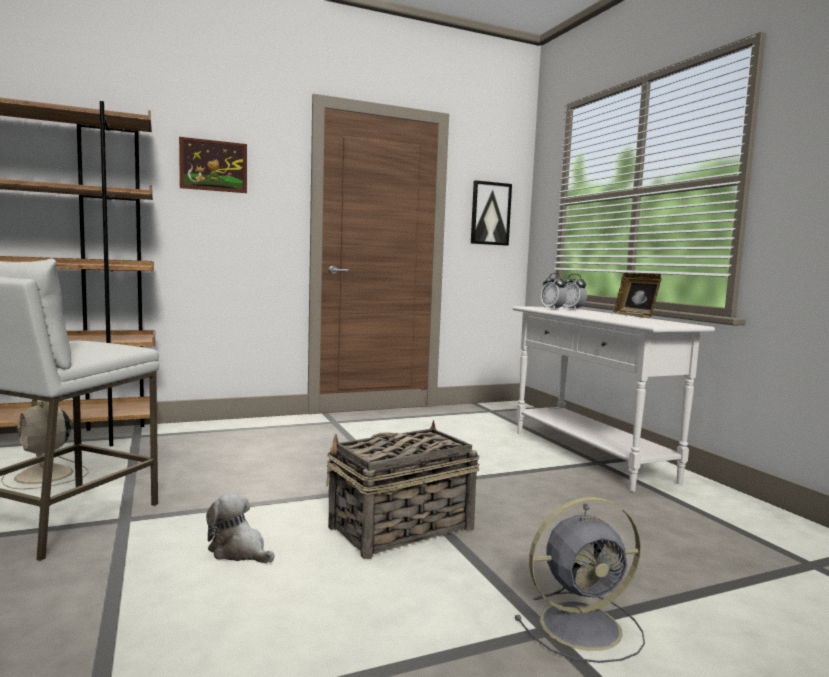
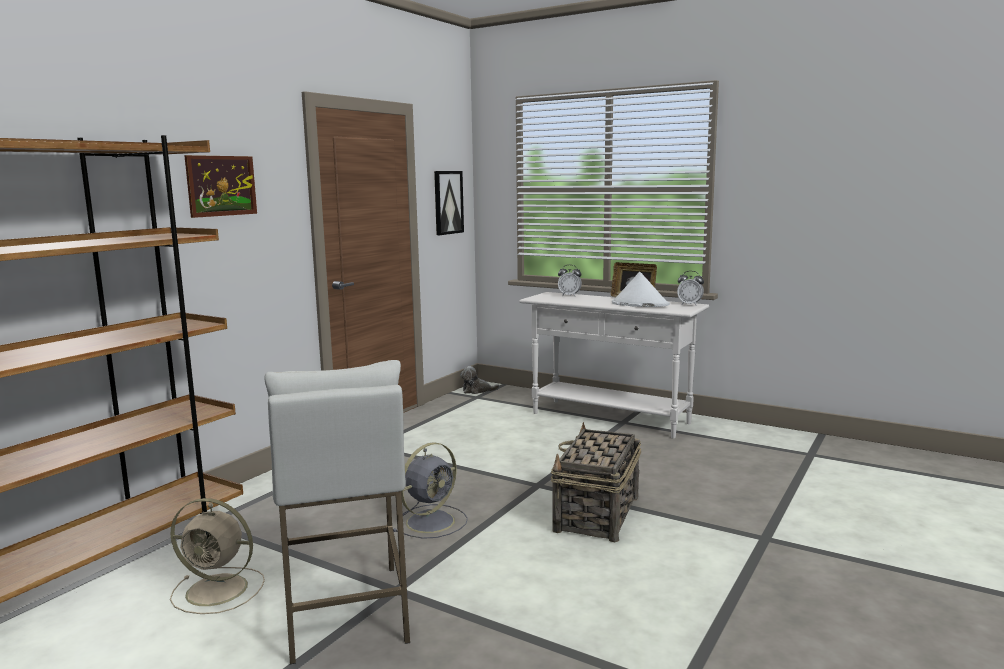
camera: 35 degrees left, 5 degrees up
plush toy [206,493,275,563] -> plush toy moved to [460,366,499,394]
grey fan [515,497,645,663] -> grey fan moved to [393,442,468,539]
alarm clock [541,273,567,310] -> alarm clock moved to [677,271,704,306]
none -> white hat [612,272,670,307]

